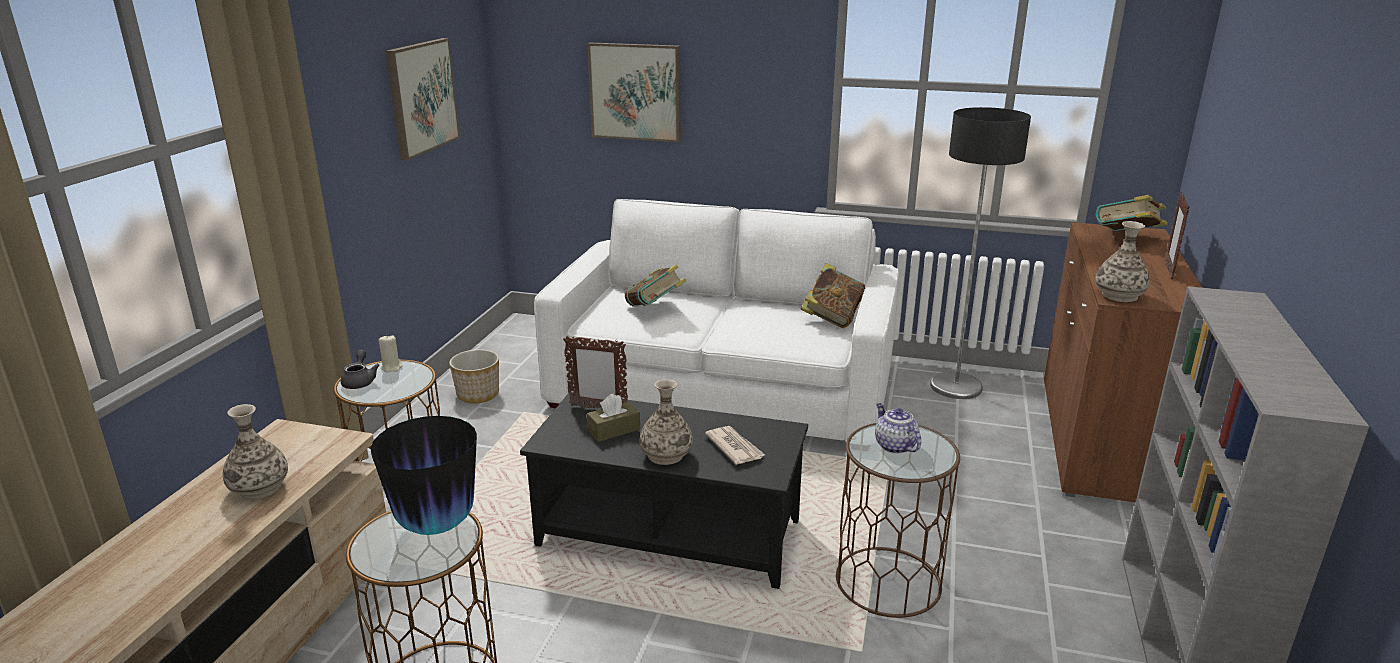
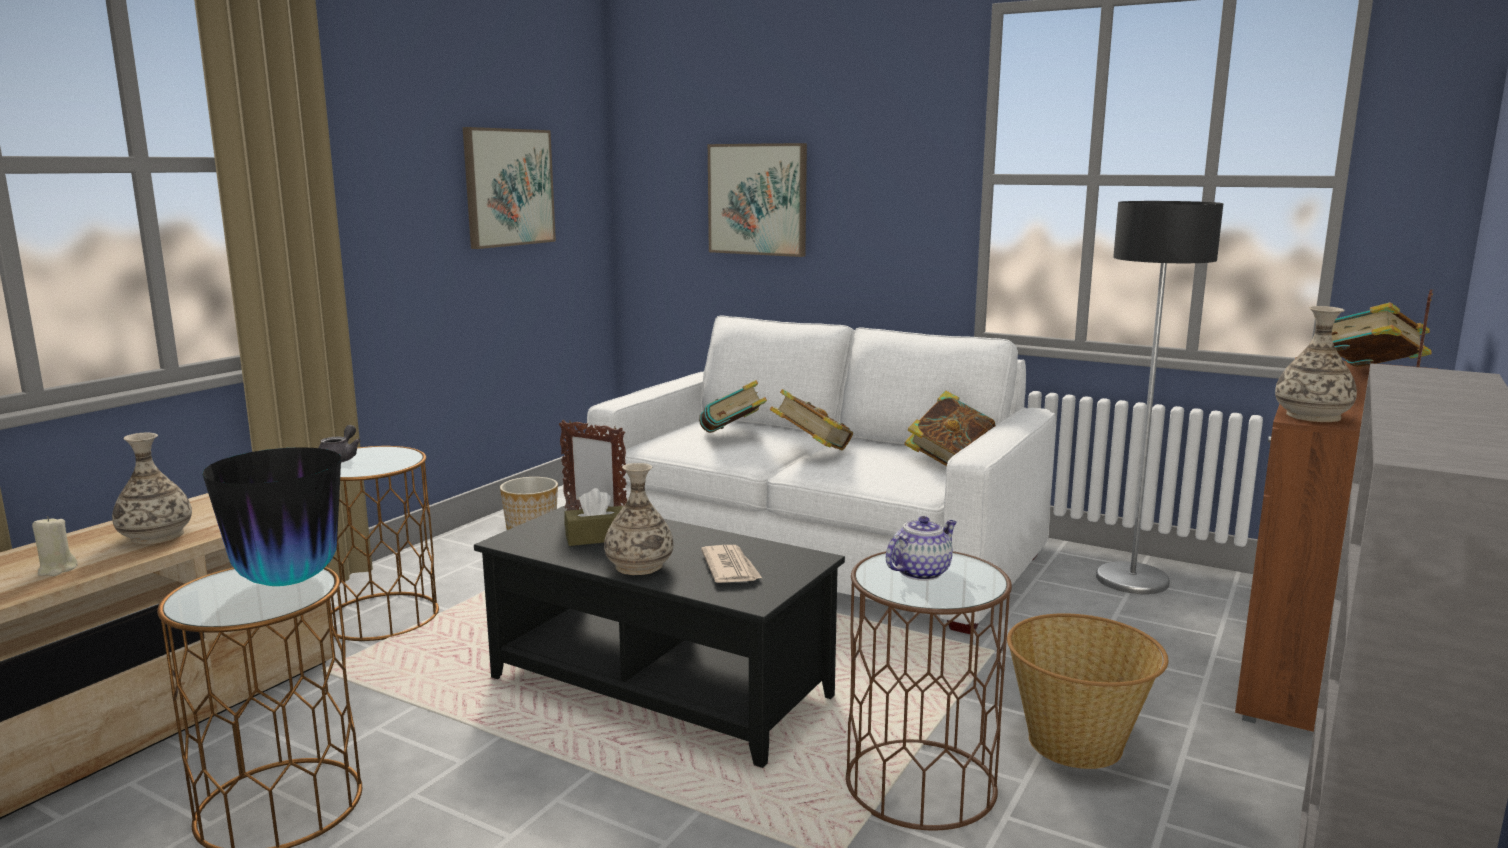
camera: 15 degrees right, 10 degrees down
beige candle [379,335,403,372] -> beige candle moved to [32,516,78,576]
teapot [875,403,921,454] -> teapot turned 60 degrees clockwise [886,516,957,581]
none -> book [770,389,853,450]
none -> basket [1007,613,1169,769]

